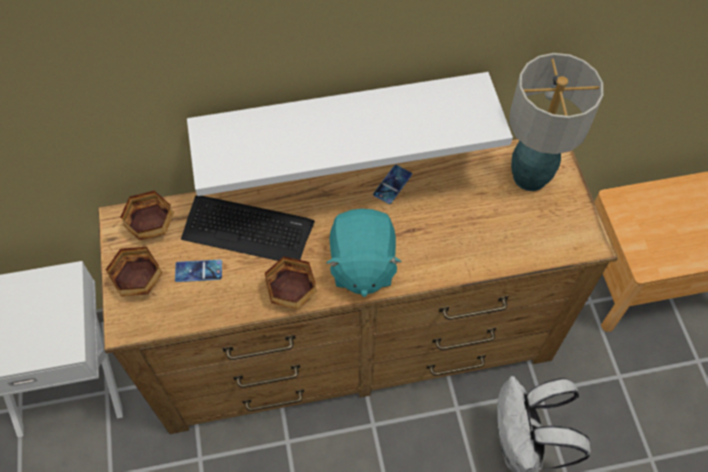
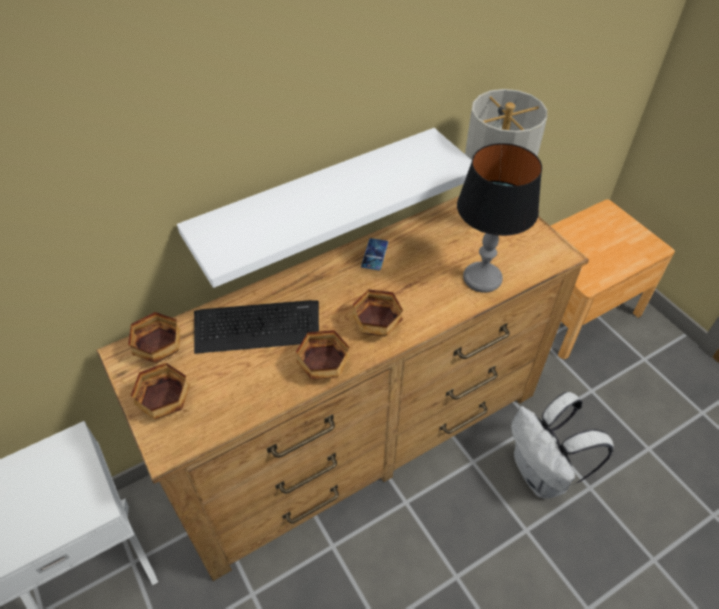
camera: 20 degrees left, 10 degrees down
phone [175,260,222,282] -> none
turquoise plush toy [327,209,402,297] -> bowl [352,289,403,336]
none -> table lamp [457,143,542,293]

